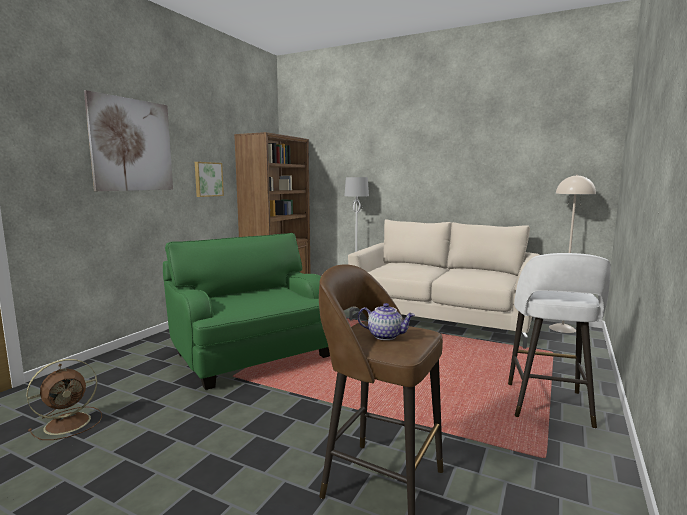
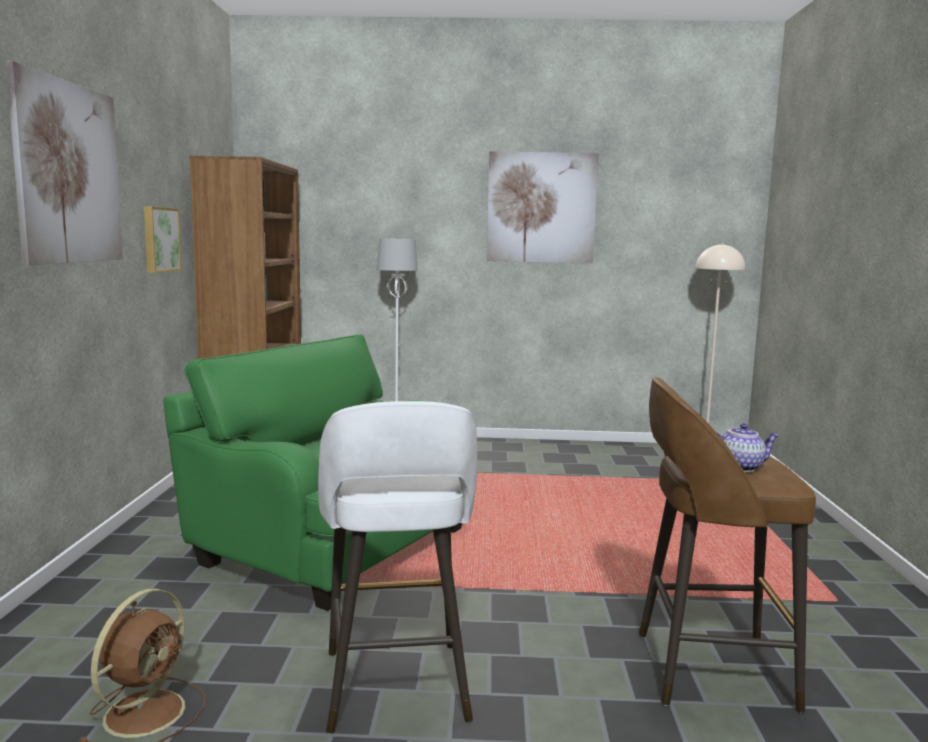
camera: 25 degrees left, 0 degrees up
beige sofa [348,219,540,349] -> none
white stool [508,253,611,429] -> white stool moved to [318,401,477,734]
none -> picture [486,151,599,264]

